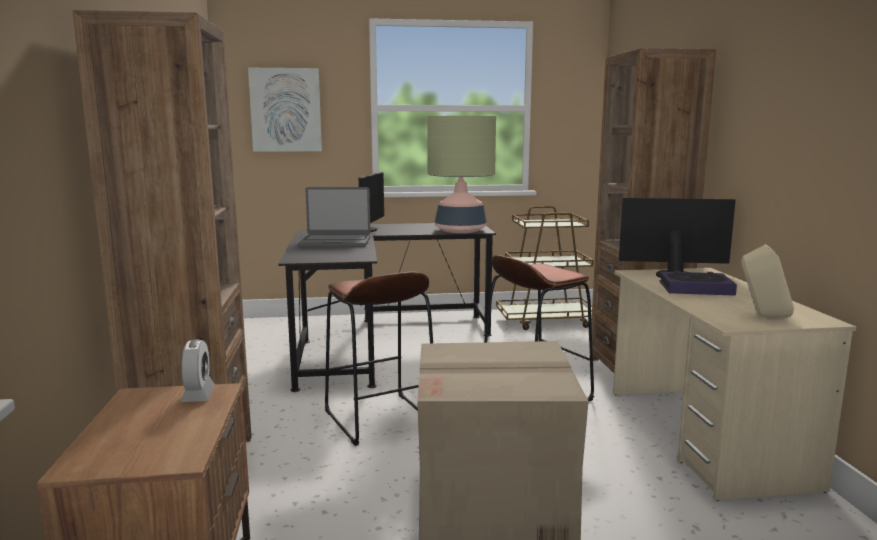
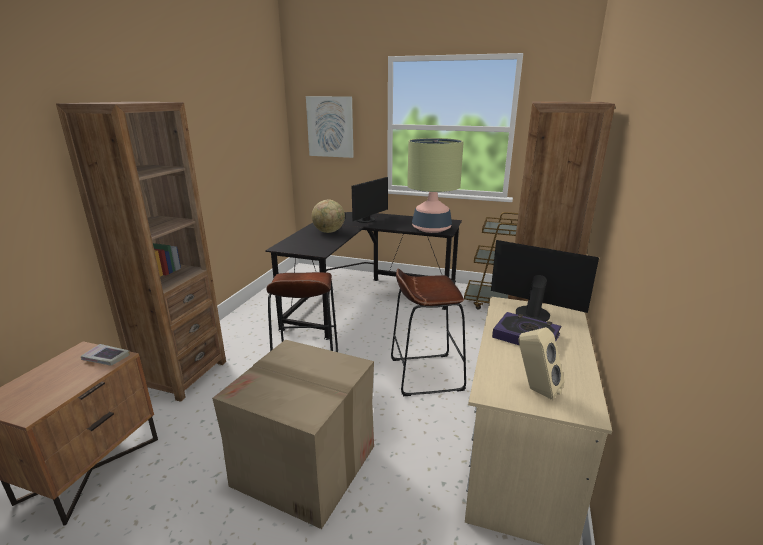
camera: 25 degrees right, 10 degrees up
alarm clock [181,339,215,402] -> book [81,344,130,366]
laptop [298,187,370,247] -> globe [312,199,345,233]

